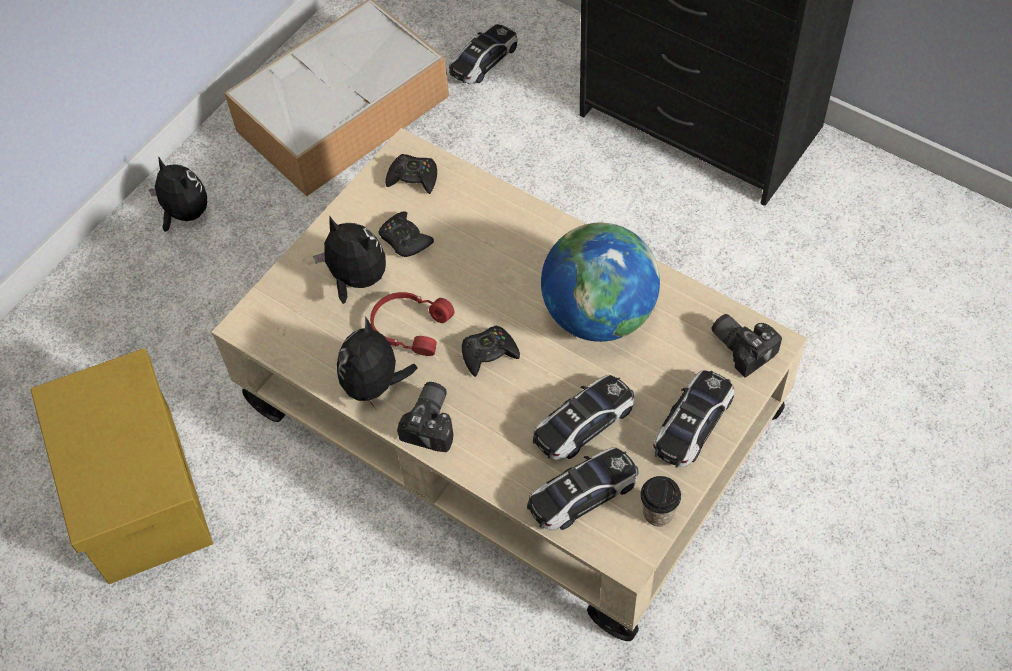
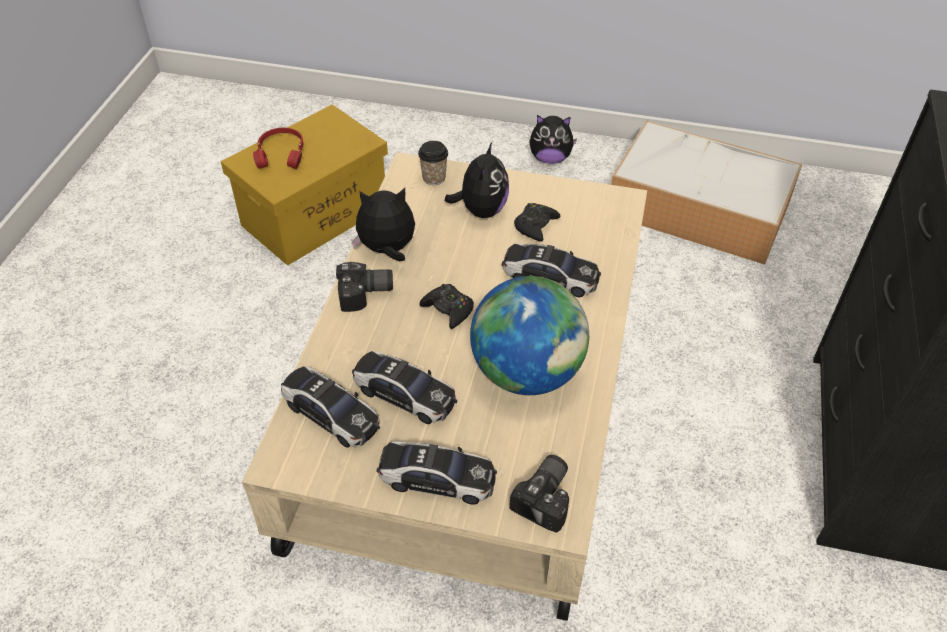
camera: 65 degrees right, 10 degrees down
plush toy [149,157,207,232] -> plush toy turned 75 degrees clockwise [530,115,577,164]
red headphones [370,292,454,356] -> red headphones moved to [253,128,303,169]
black game controller [385,154,437,194] -> none
toy car [449,24,518,84] -> toy car moved to [502,243,601,297]
cup [640,476,681,526] -> cup moved to [418,141,448,185]

